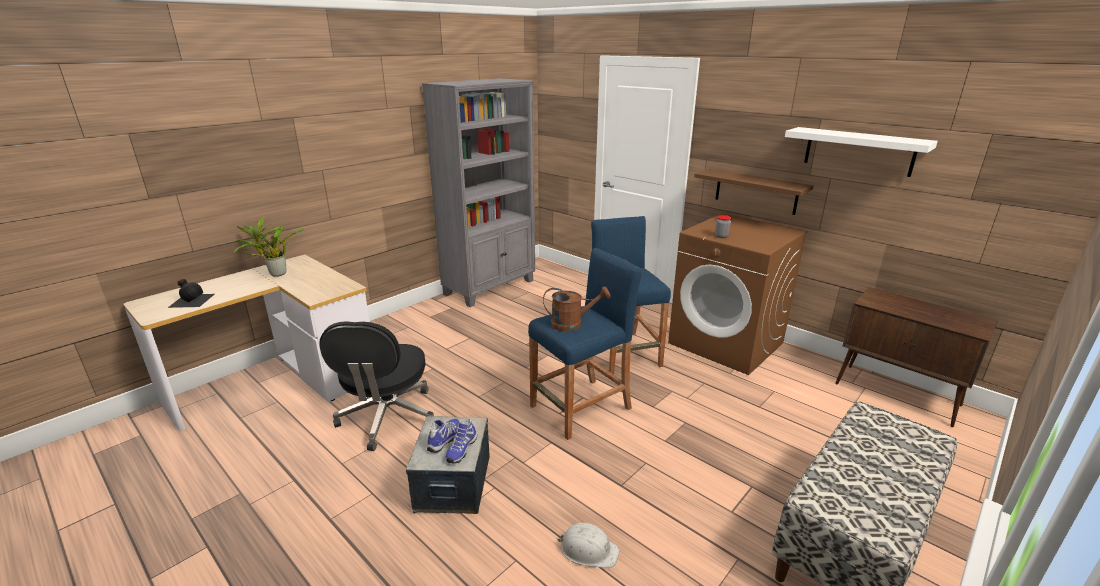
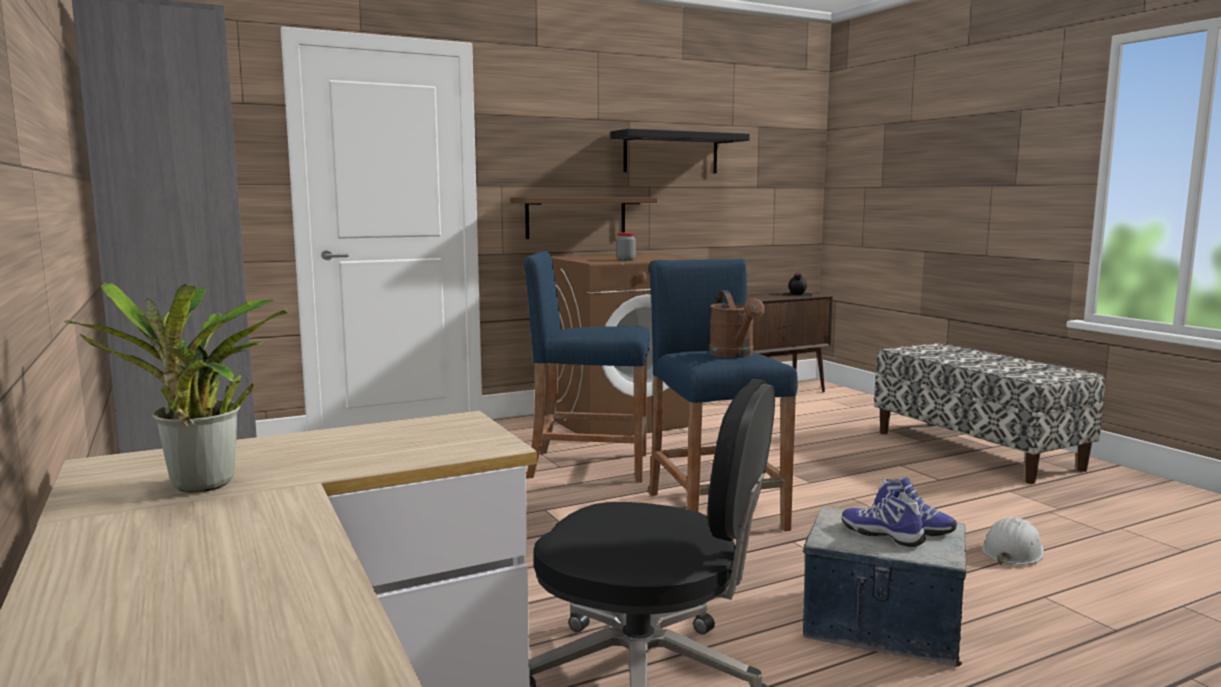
camera: 70 degrees left, 15 degrees down
black bottle [168,279,215,308] -> black bottle moved to [781,272,813,297]
brown watering can [543,286,610,331] -> brown watering can turned 150 degrees clockwise [709,290,765,358]
white shelf [785,127,938,177] -> black shelf [611,129,750,174]

